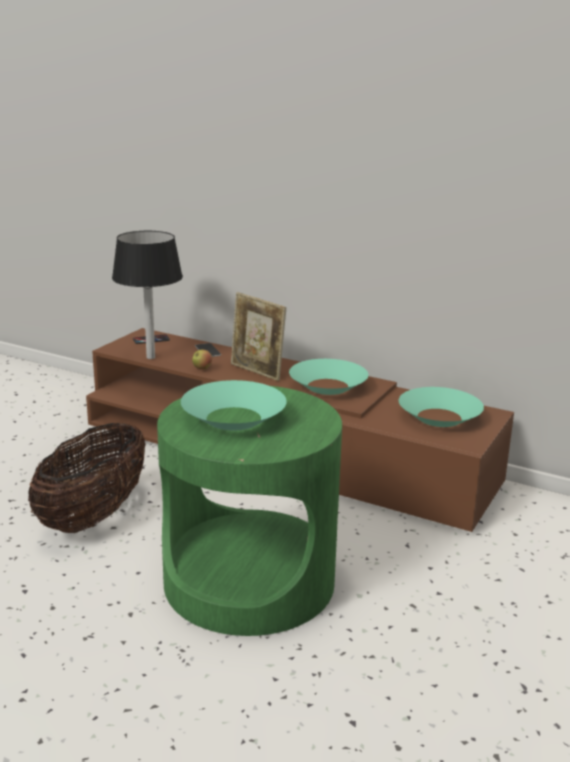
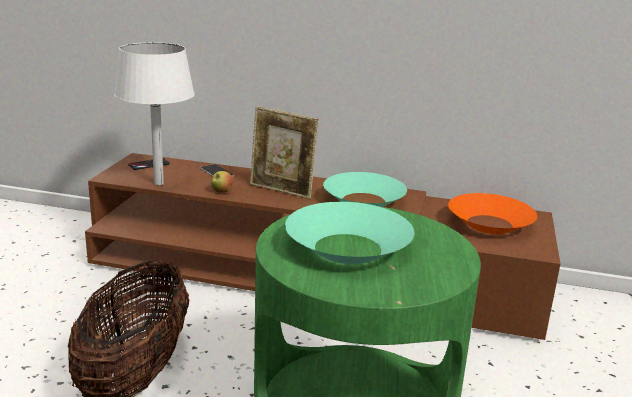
camera: 15 degrees left, 0 degrees up
black table lamp [112,231,183,359] -> white table lamp [114,42,195,186]
turquoise bowl [399,387,484,427] -> orange bowl [448,193,537,234]

